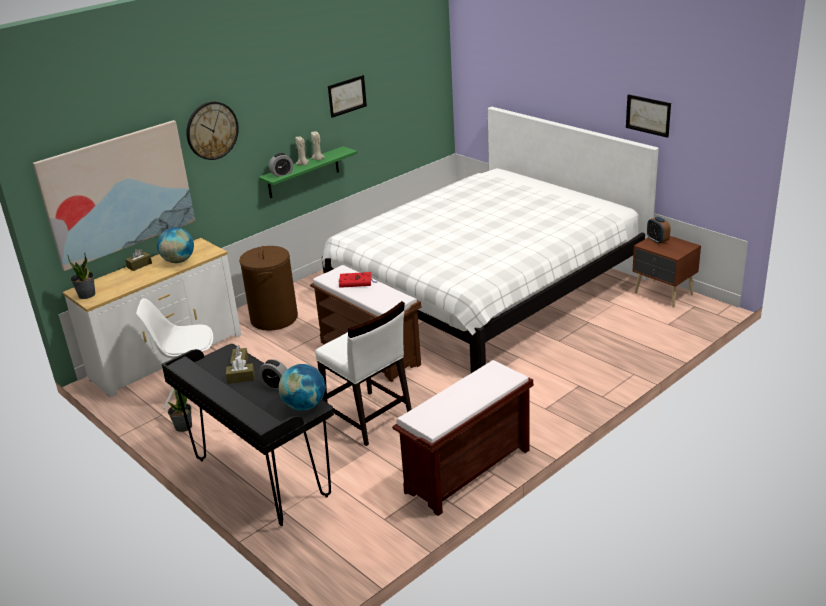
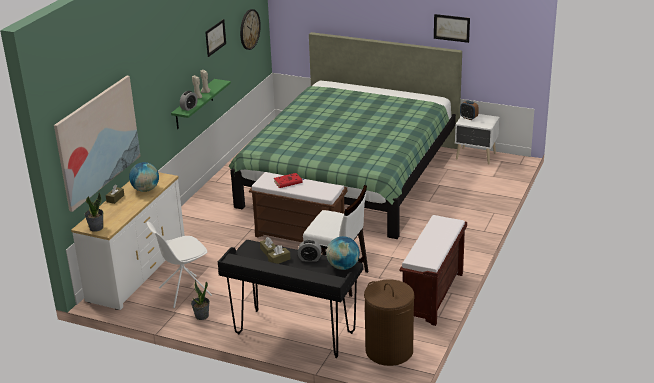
camera: 25 degrees left, 0 degrees up
wall clock [186,101,239,160] -> wall clock moved to [240,9,261,50]
brown laundry basket [239,246,298,331] -> brown laundry basket moved to [364,279,414,366]
white bed [322,107,659,373] -> green bed [229,32,462,239]
brown nightstand [632,236,701,308] -> white nightstand [455,114,500,165]

